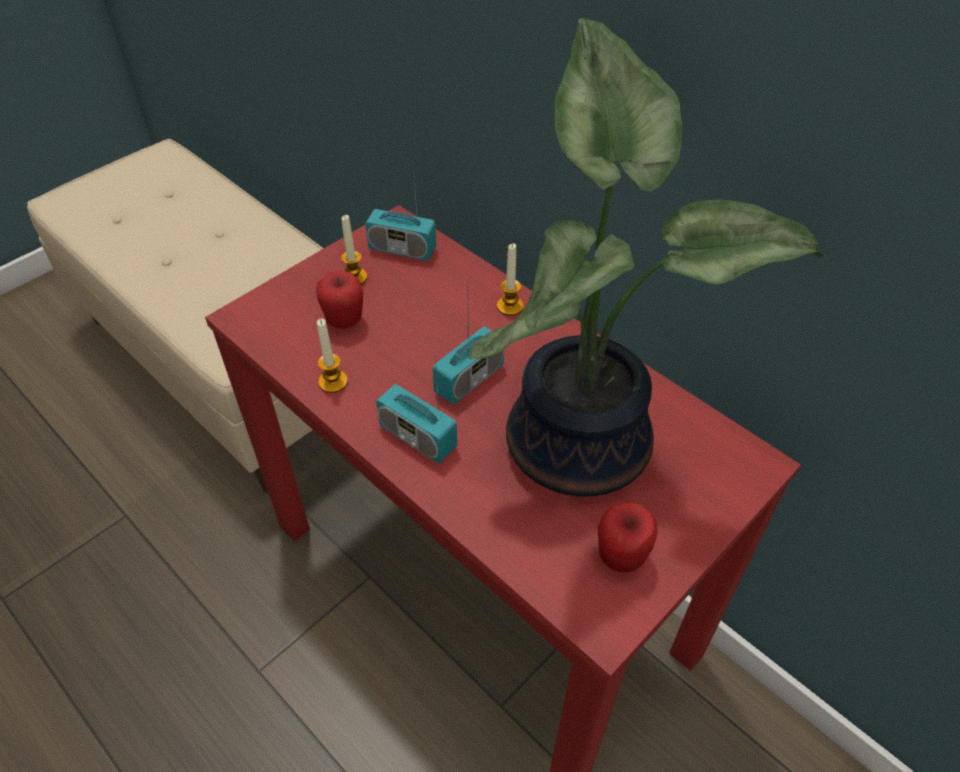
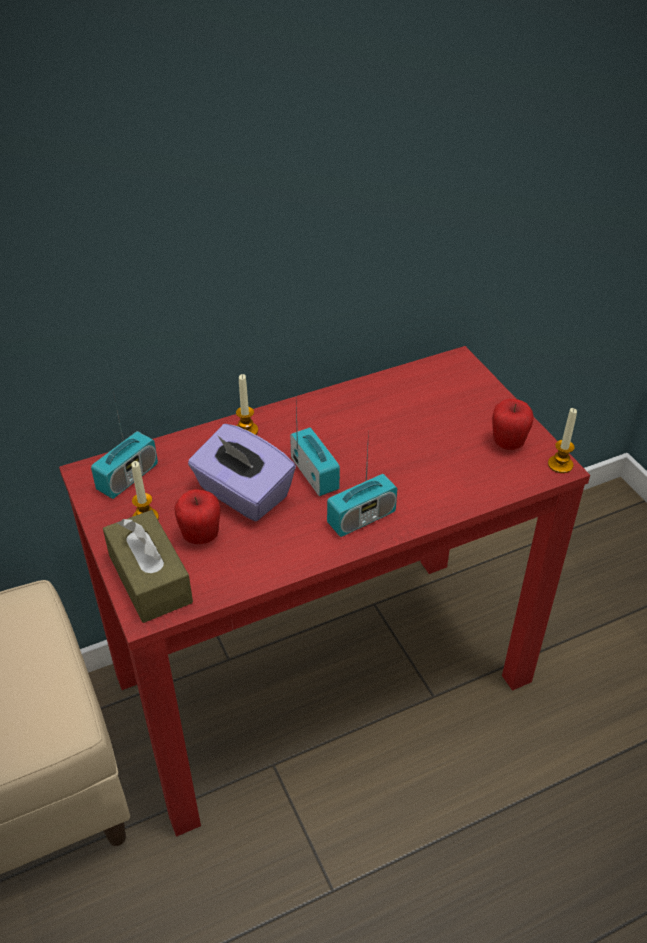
camera: 70 degrees left, 5 degrees down
candle [317,319,348,393] -> candle moved to [548,408,577,473]
potted plant [468,18,824,496] -> none
none -> brown tissue box [103,510,193,623]
none -> purple tissue box [188,424,296,521]

